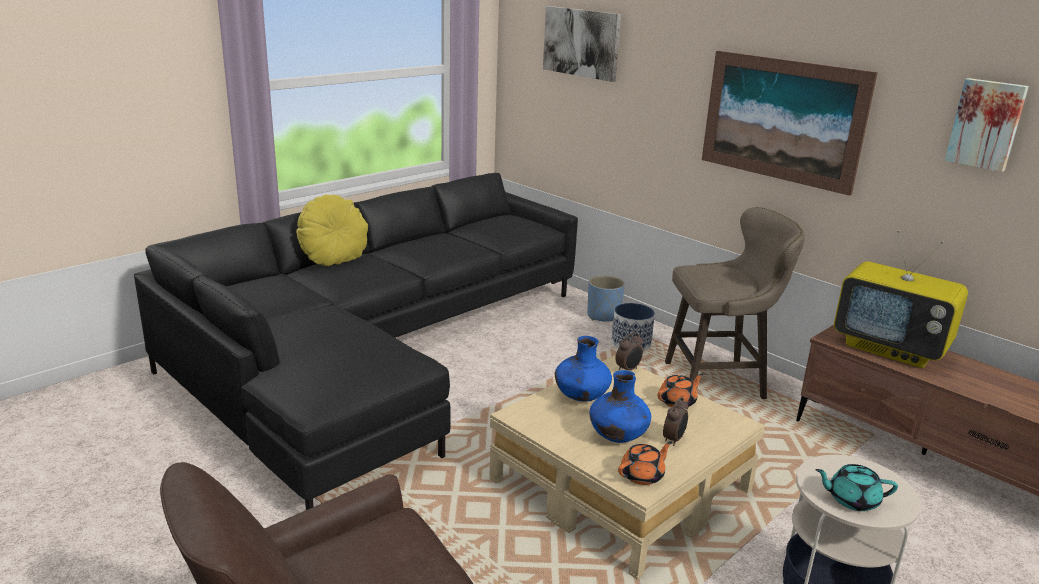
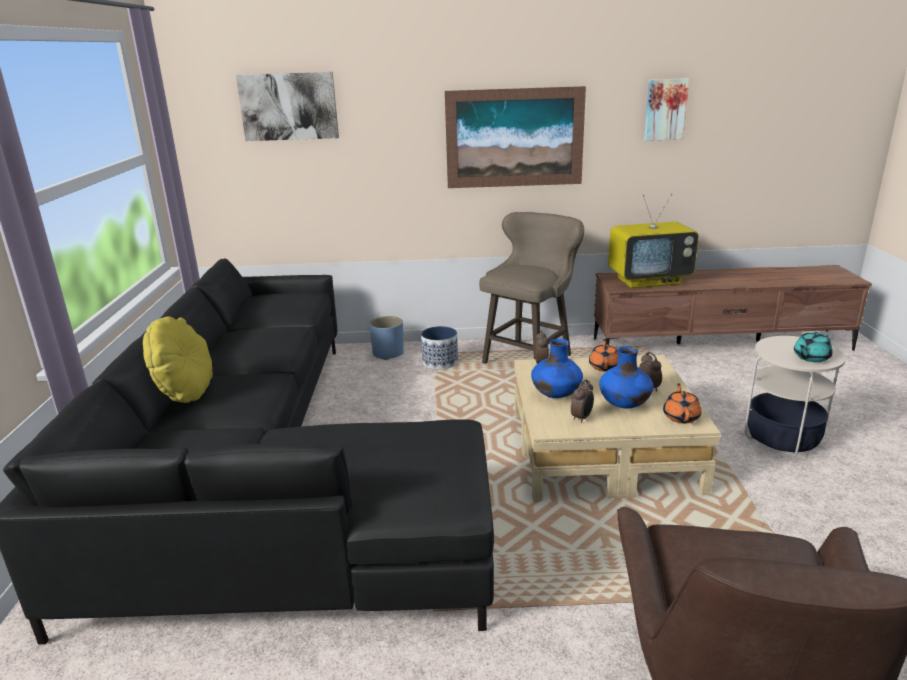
camera: 45 degrees left, 0 degrees up
none -> alarm clock [571,379,594,423]

